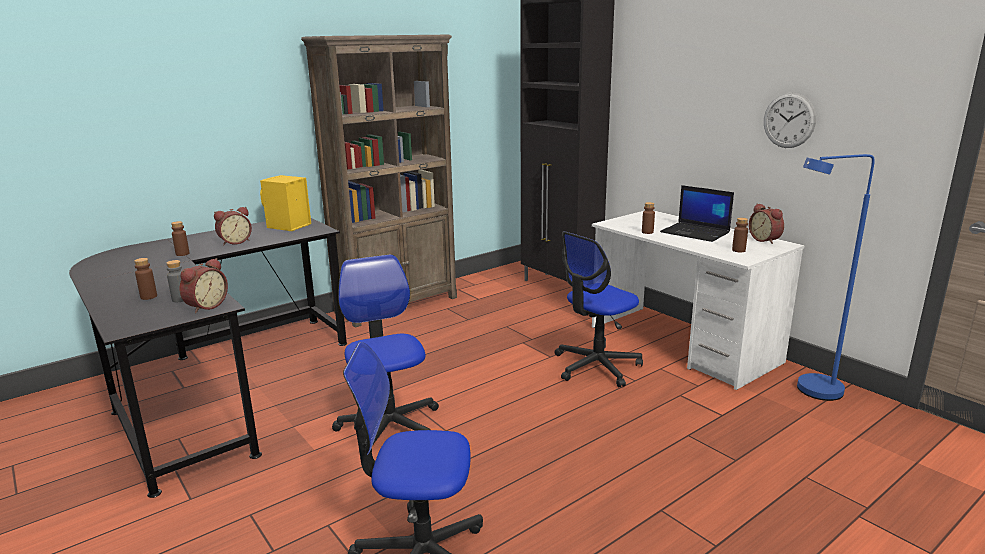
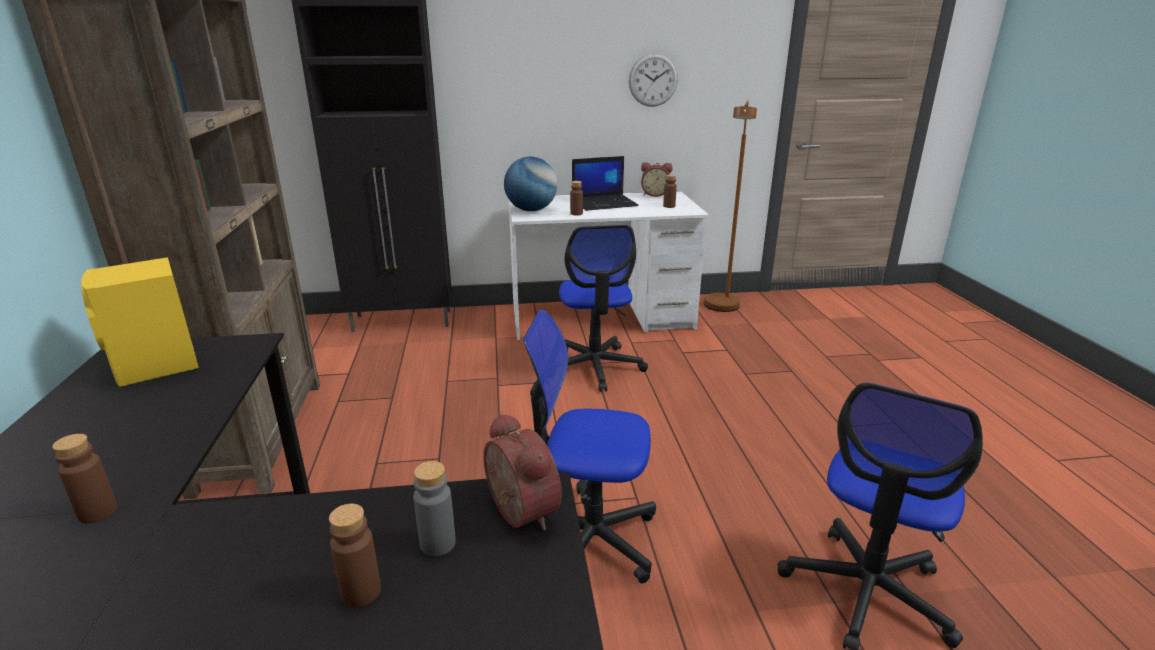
camera: 60 degrees left, 5 degrees up
alarm clock [214,207,252,246] -> none
blue floor lamp [797,154,875,401] -> brown floor lamp [704,100,757,312]
none -> globe [504,157,557,211]

